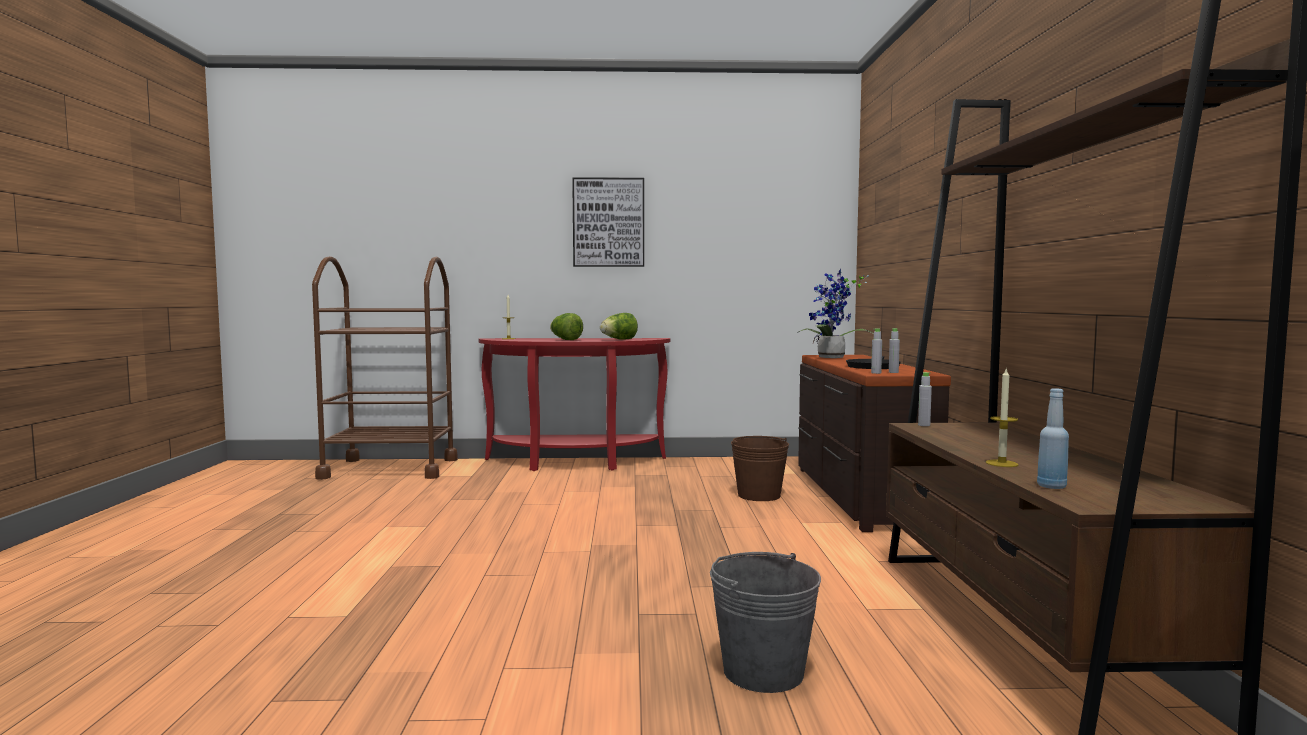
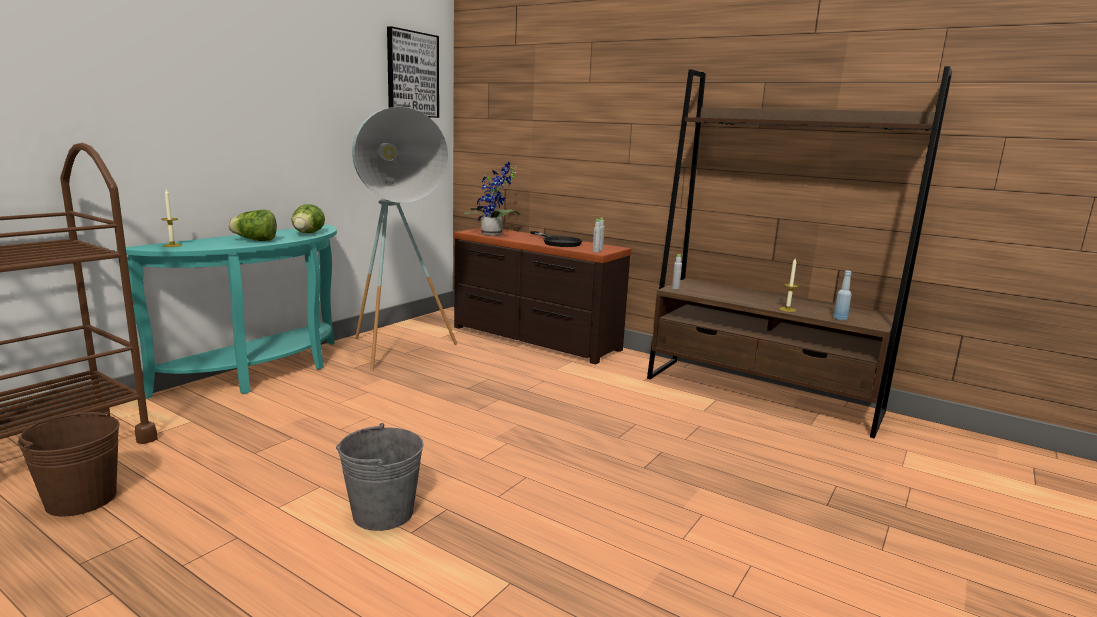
camera: 55 degrees left, 10 degrees up
red console table [478,338,670,471] -> turquoise console table [117,225,337,399]
picture [572,177,644,267] -> picture moved to [387,26,439,118]
grey bucket [710,552,821,693] -> grey bucket moved to [336,423,424,531]
brown bucket [731,436,789,501] -> brown bucket moved to [17,411,119,517]
none -> turquoise floor lamp [352,107,457,370]

